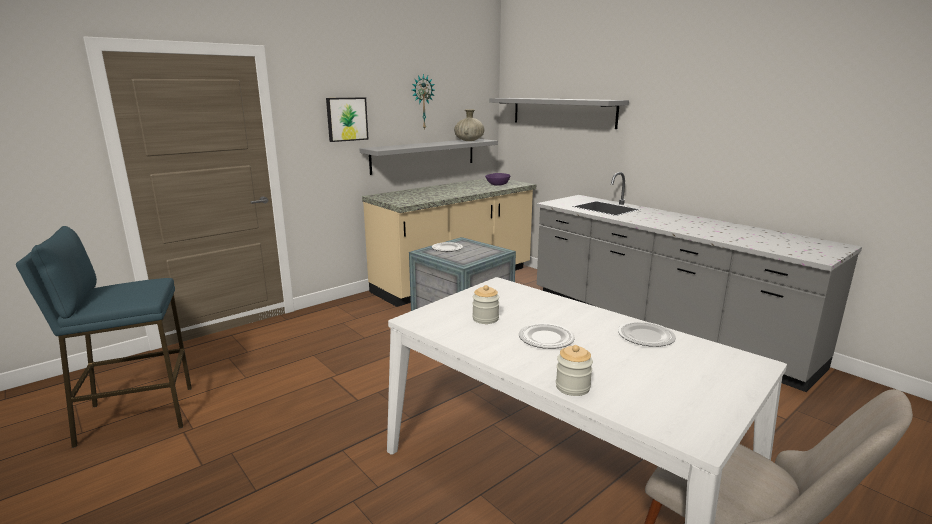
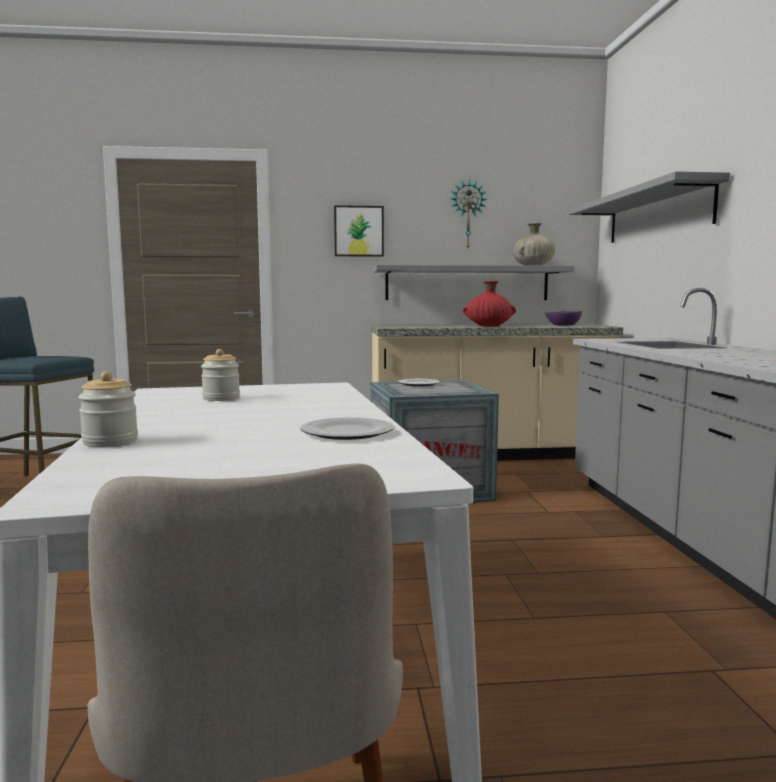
camera: 35 degrees right, 10 degrees down
plate [519,323,575,349] -> none
none -> red vase [463,281,516,327]

